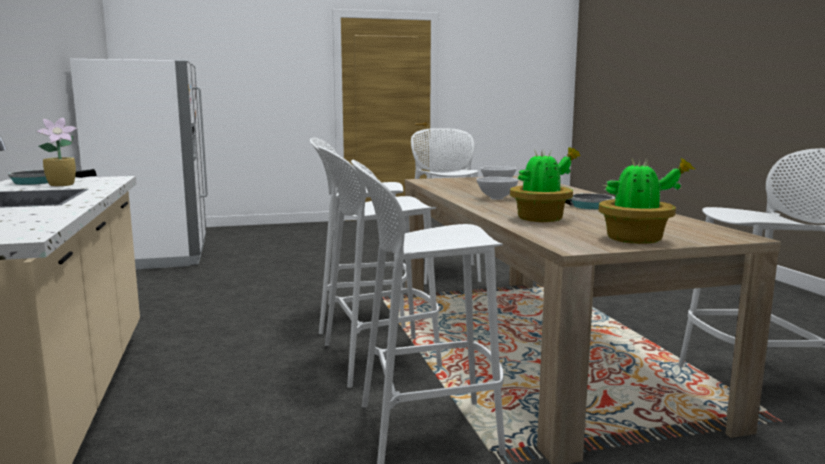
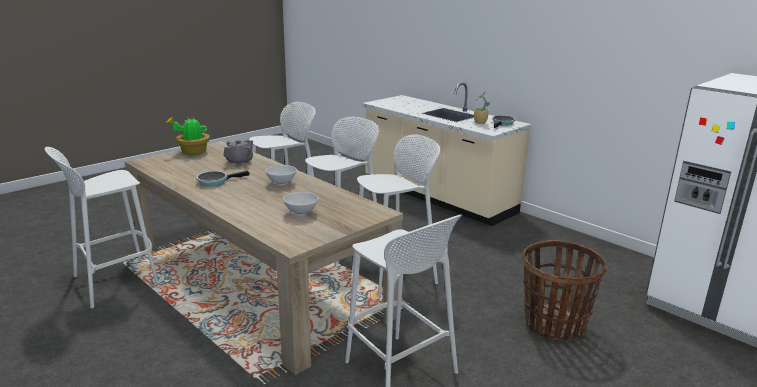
camera: 150 degrees right, 10 degrees up
potted plant [510,147,581,222] -> grey teapot [223,140,253,166]
none -> basket [523,240,607,341]

